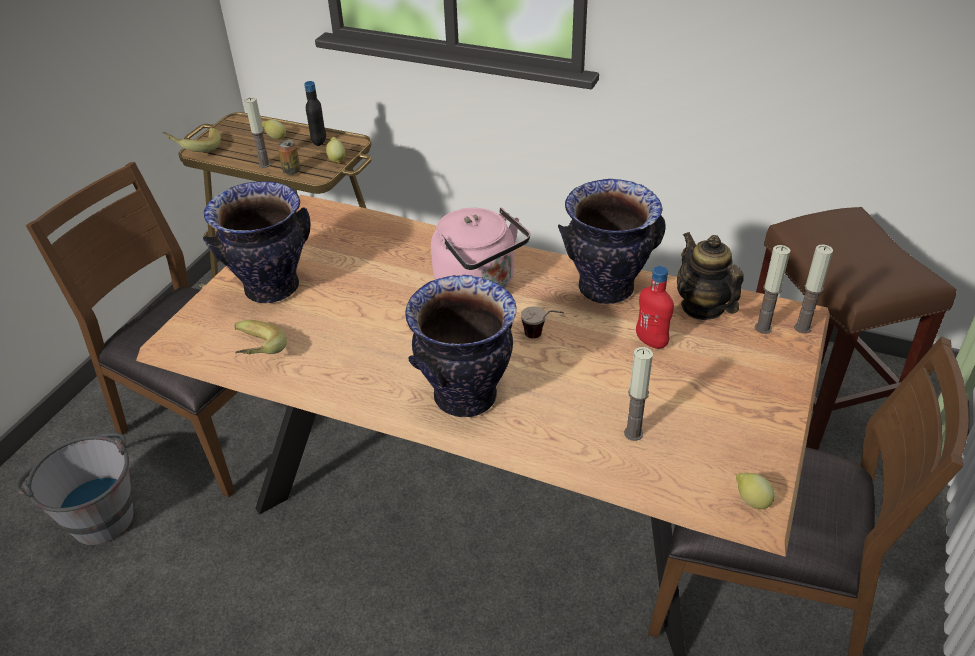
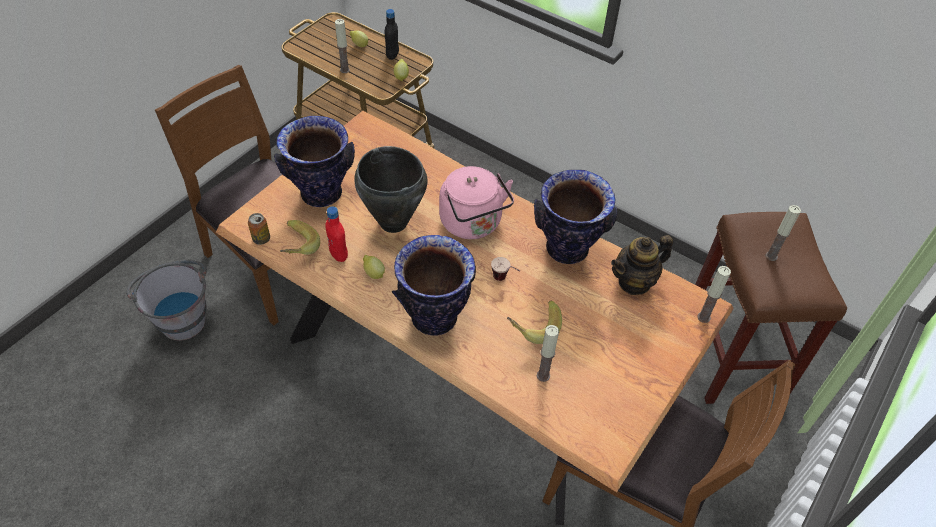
camera: 10 degrees right, 10 degrees up
banana [162,128,221,152] -> banana moved to [507,301,562,344]
can [278,140,301,175] -> can moved to [248,213,270,245]
red bottle [636,266,674,349] -> red bottle moved to [325,206,348,262]
teapot [677,232,744,320] -> teapot turned 105 degrees counterclockwise [611,235,673,295]
lemon [736,473,775,509] -> lemon moved to [363,255,385,279]
candle [755,245,790,334] -> candle moved to [765,205,801,261]
none -> black cooking pot [354,146,427,233]

